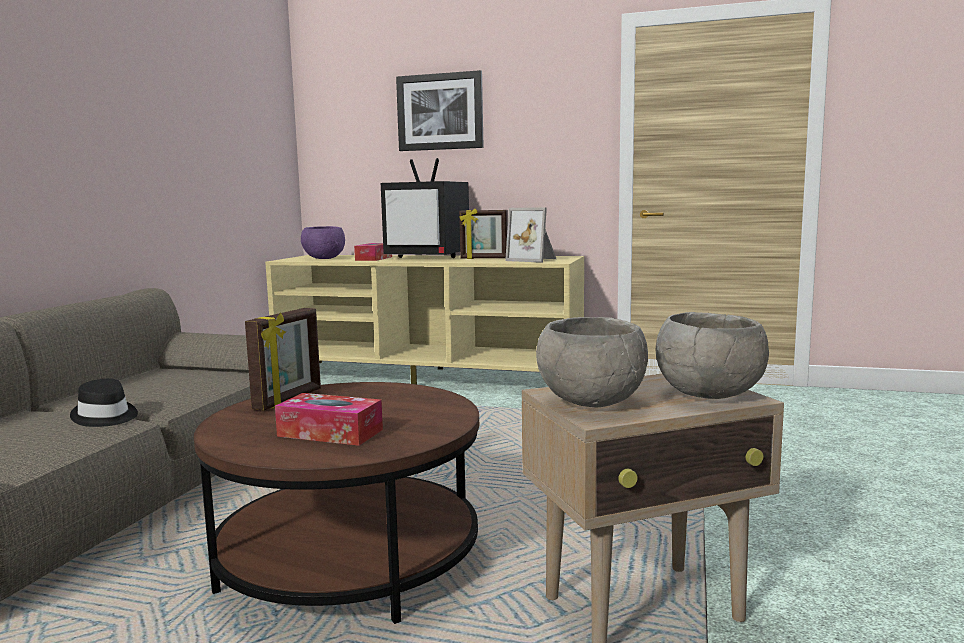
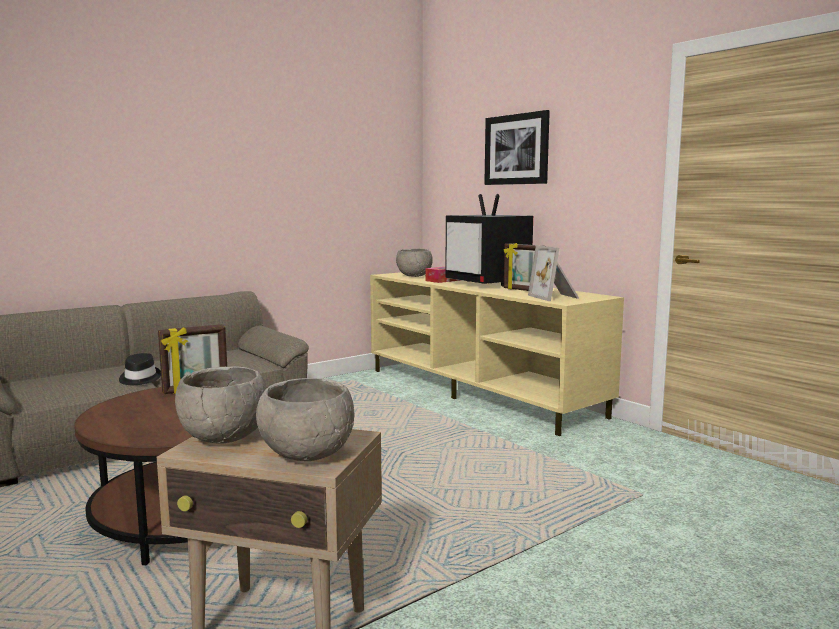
camera: 35 degrees right, 0 degrees up
tissue box [275,393,383,446] -> none
purple bowl [301,226,345,259] -> grey bowl [396,248,433,277]

